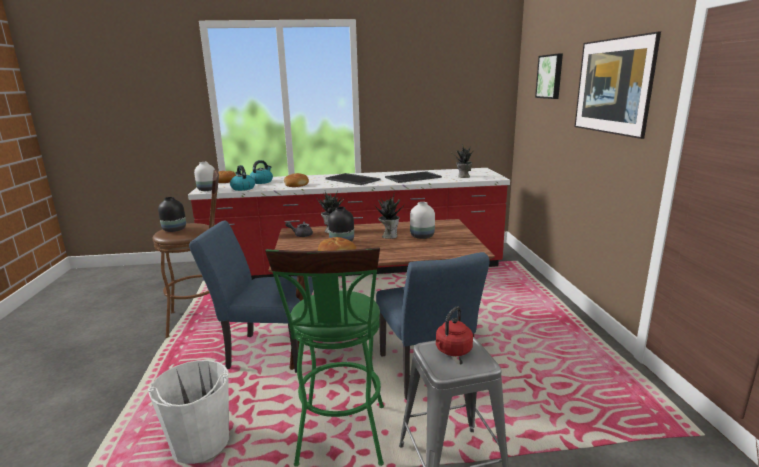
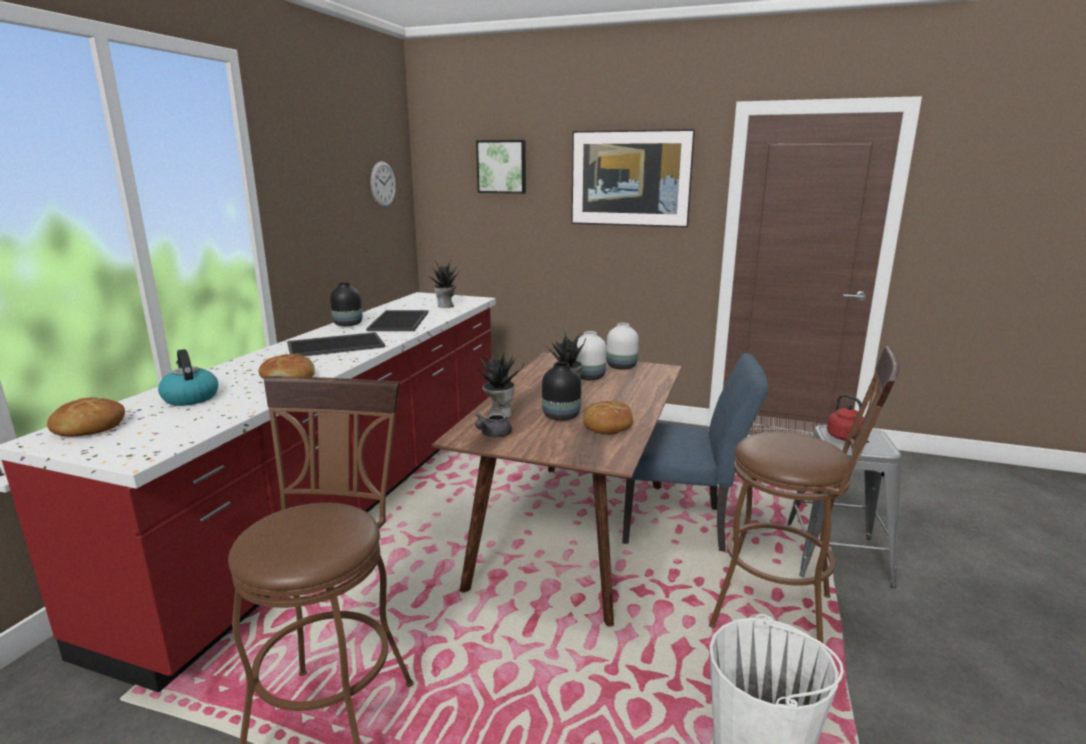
camera: 65 degrees left, 0 degrees up
black vase [158,197,186,232] -> black vase moved to [330,282,363,326]
blue chair [189,221,313,373] -> none
white vase [194,162,215,191] -> white vase moved to [606,323,639,370]
kettle [230,165,255,191] -> none
green stool [265,247,384,466] -> brown stool [709,346,899,643]
none -> wall clock [371,161,396,207]

